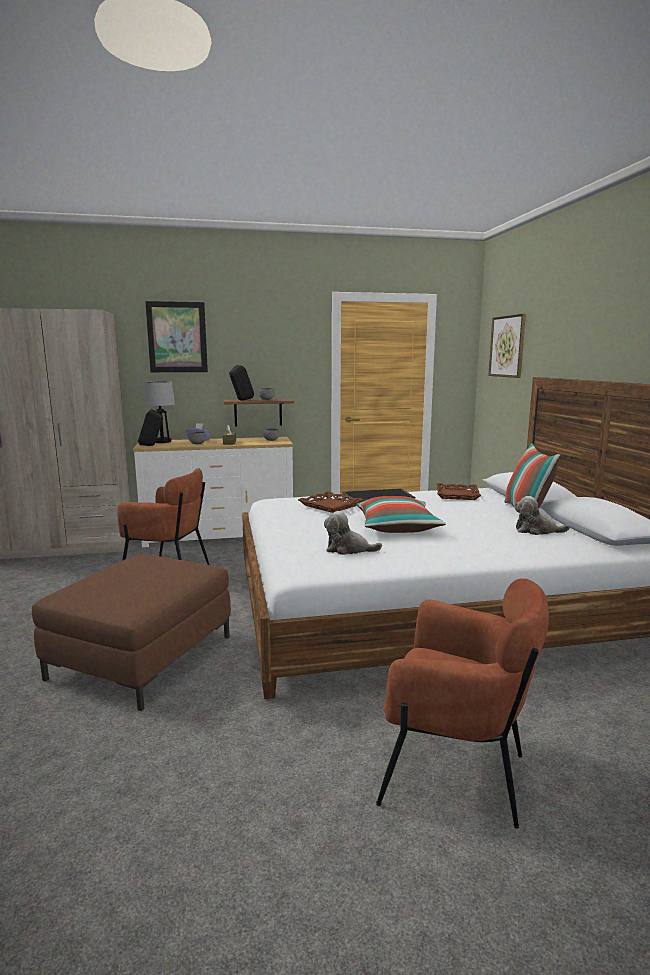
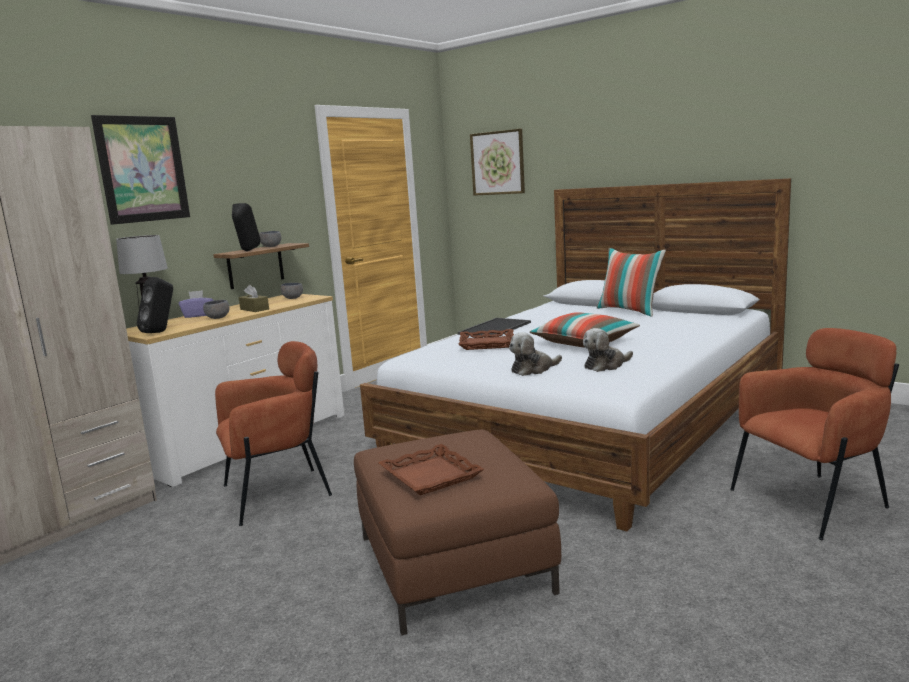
camera: 40 degrees left, 0 degrees up
brown tray [436,483,481,500] -> brown tray moved to [378,444,484,495]
plush toy [514,496,570,535] -> plush toy moved to [509,332,562,376]

